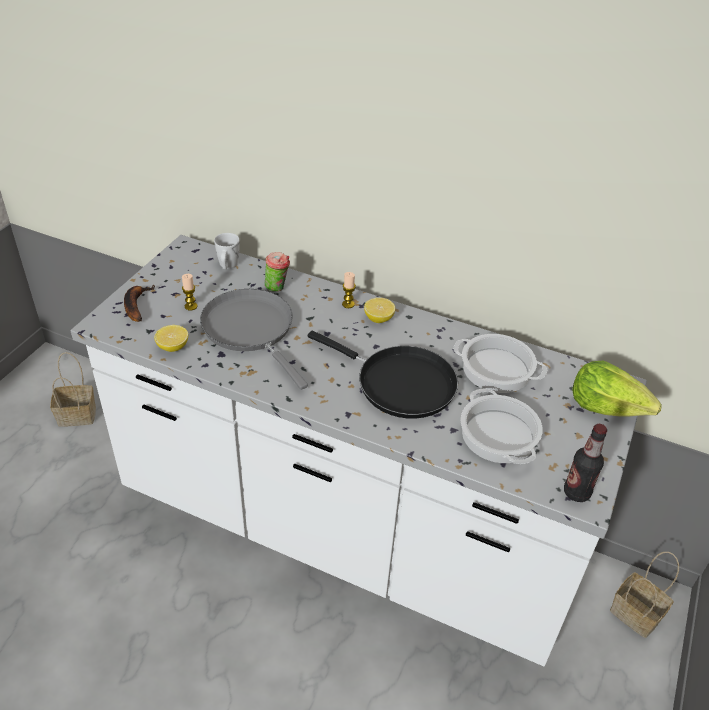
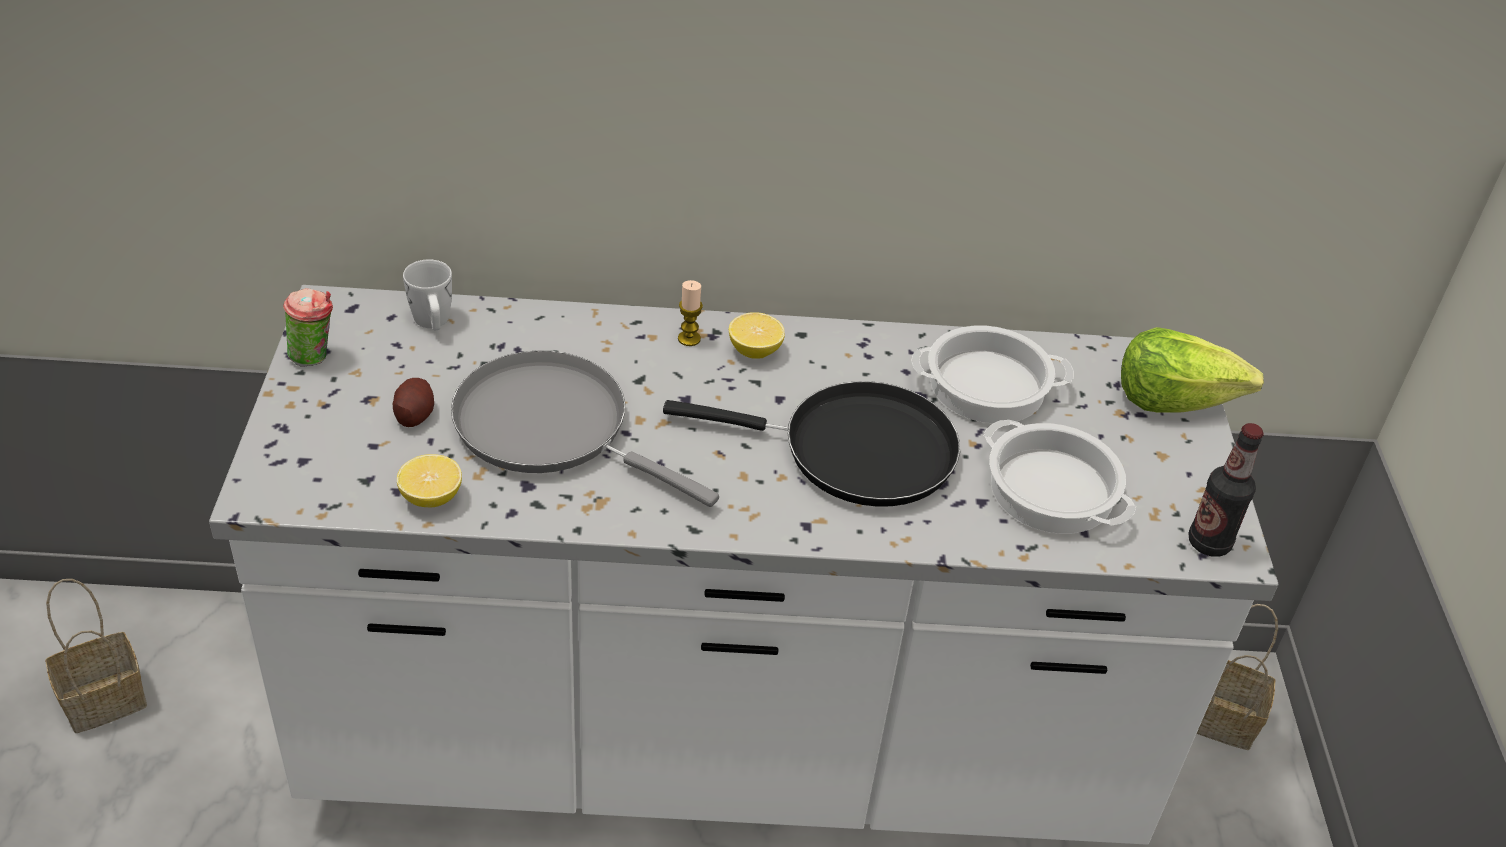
camera: 25 degrees left, 0 degrees up
banana [124,285,156,322] -> none
candle [182,274,198,311] -> potato [393,378,434,427]
cup [264,252,290,292] -> cup moved to [283,288,333,367]

